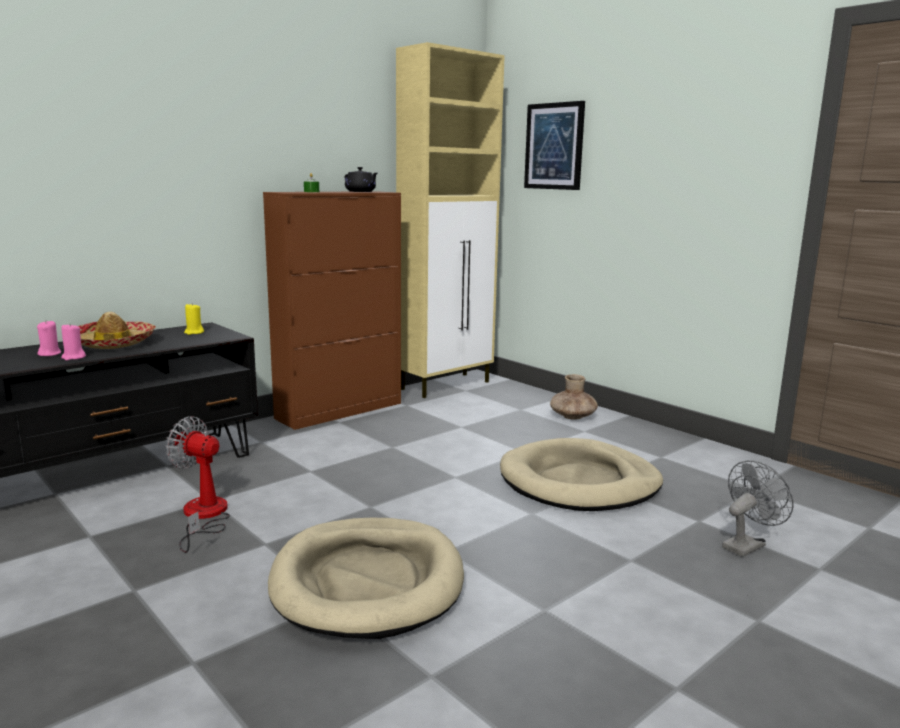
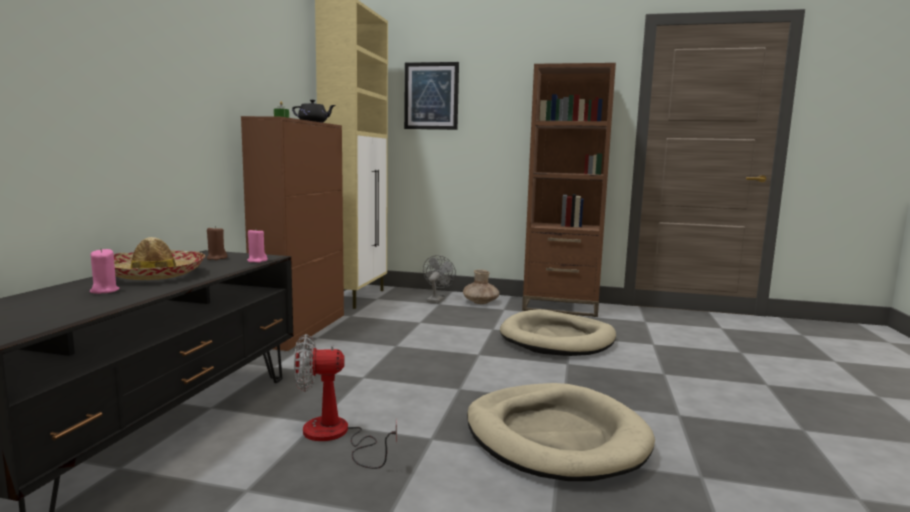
camera: 35 degrees left, 5 degrees down
pink candle [61,323,86,360] -> pink candle moved to [247,229,268,263]
yellow candle [184,303,204,335] -> brown candle [207,226,228,260]
grey fan [722,460,794,557] -> grey fan moved to [423,255,456,303]
none -> brown bookcase [522,63,616,317]

